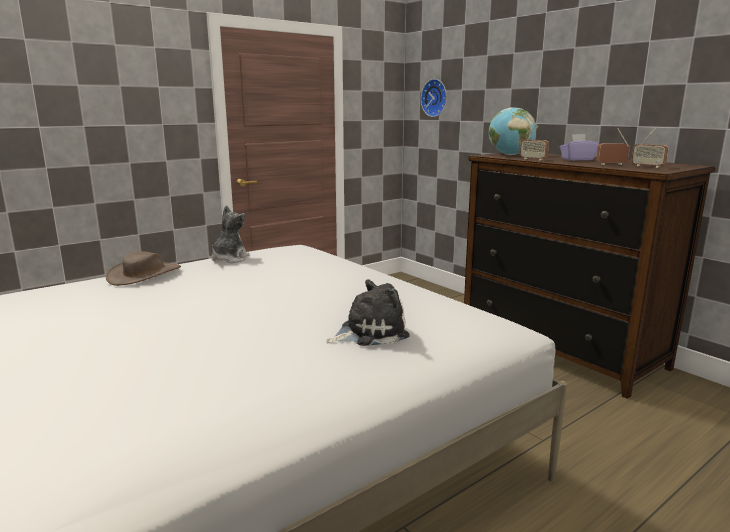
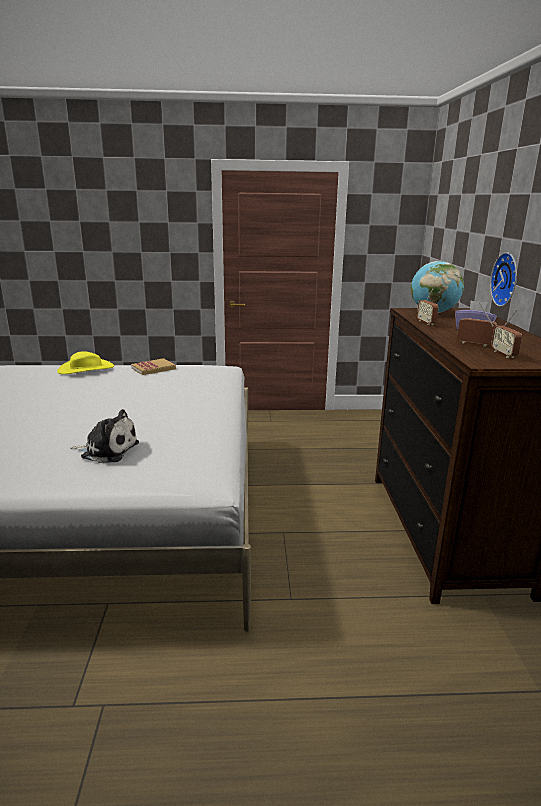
camera: 35 degrees right, 5 degrees up
brown hat [106,251,181,286] -> yellow hat [57,352,114,374]
plush toy [212,205,249,263] -> book [131,358,176,375]
wall clock [421,79,447,117] -> wall clock moved to [490,252,517,307]

